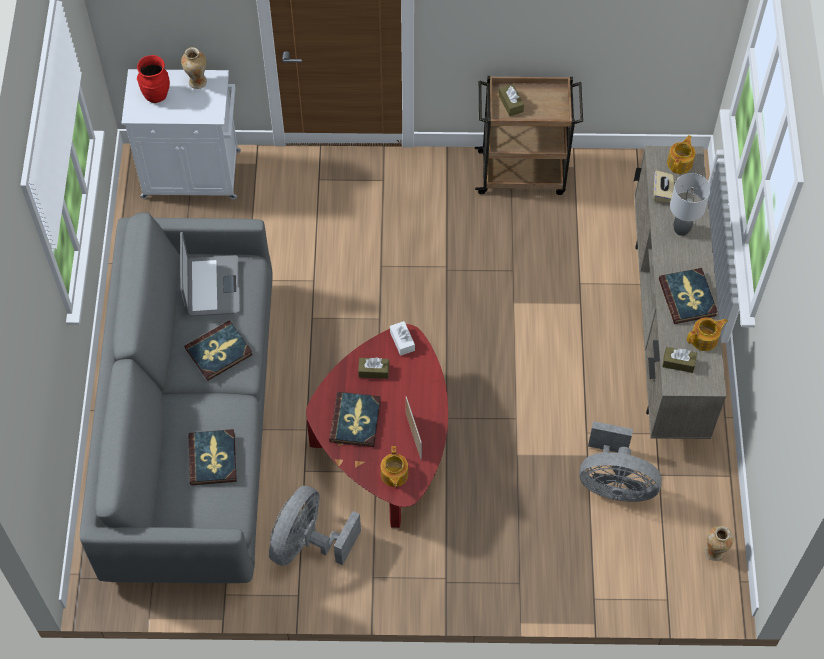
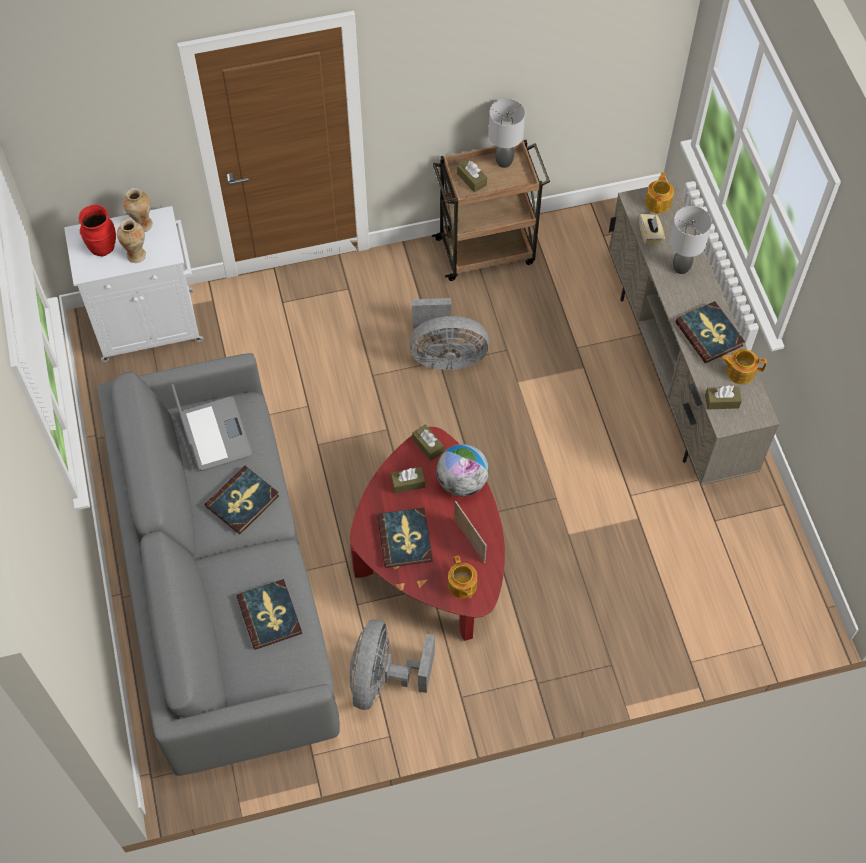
camera: 15 degrees left, 0 degrees up
white tissue box [390,321,415,356] -> brown tissue box [412,424,444,461]
grey fan [580,421,662,502] -> grey fan moved to [410,298,489,370]
teapot [687,318,728,351] -> teapot turned 135 degrees counterclockwise [721,349,767,384]
vase [705,526,734,561] -> vase moved to [117,218,146,263]
none -> globe [436,444,489,497]
none -> grey table lamp [488,99,525,168]

